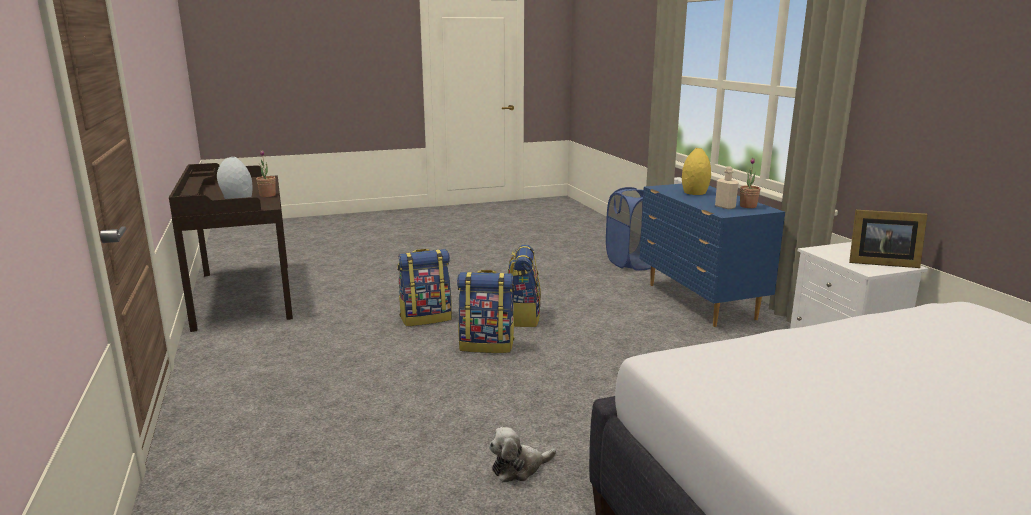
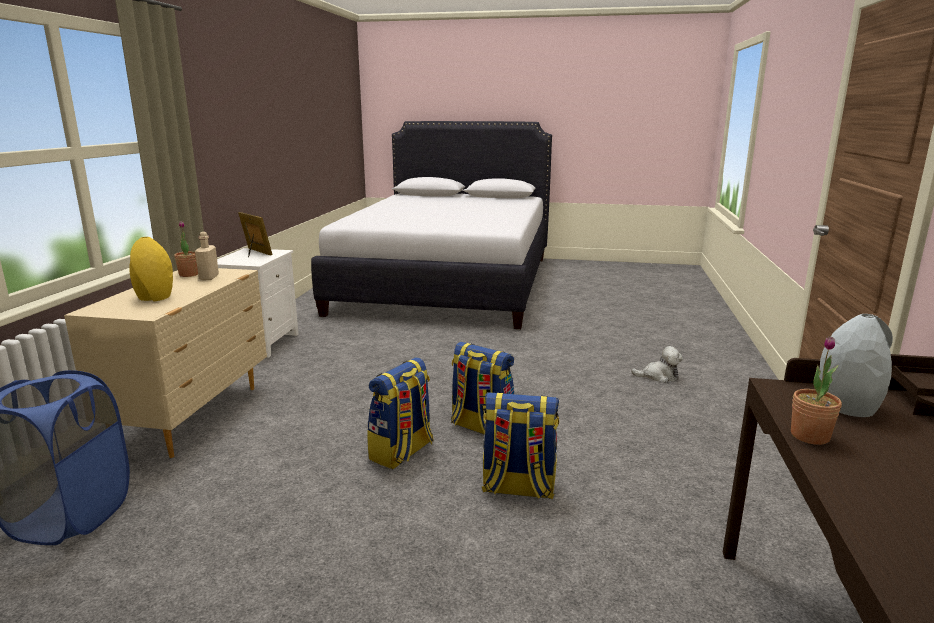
camera: 150 degrees left, 0 degrees up
plush toy [489,427,556,482] -> plush toy moved to [631,346,683,383]
blue dresser [639,184,785,327] -> beige dresser [64,268,267,458]

